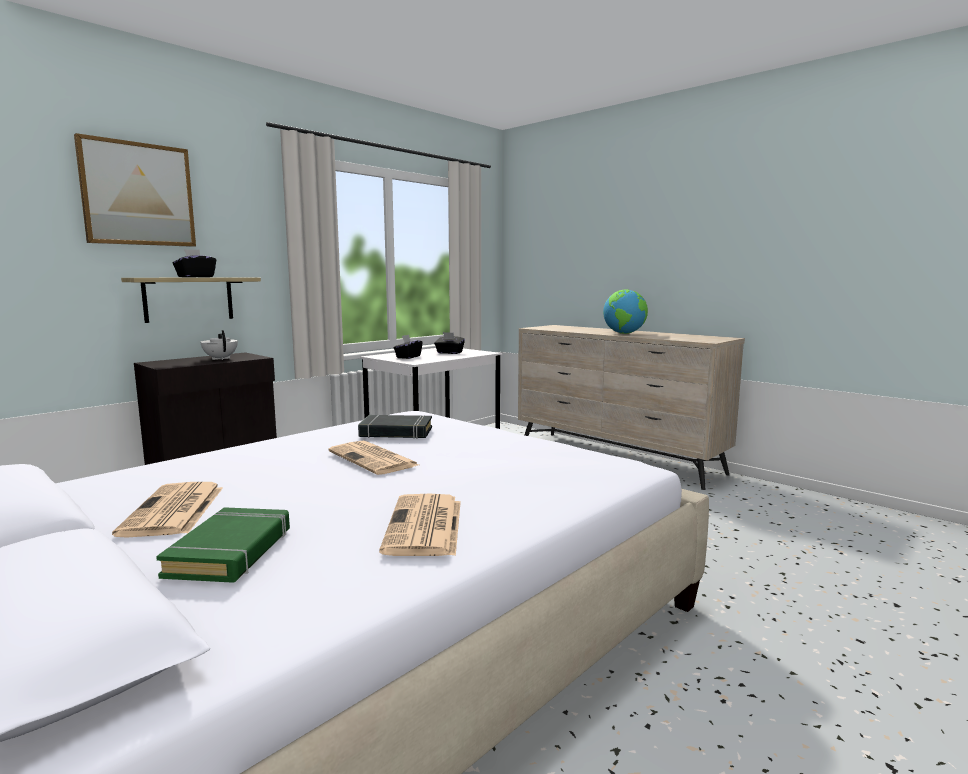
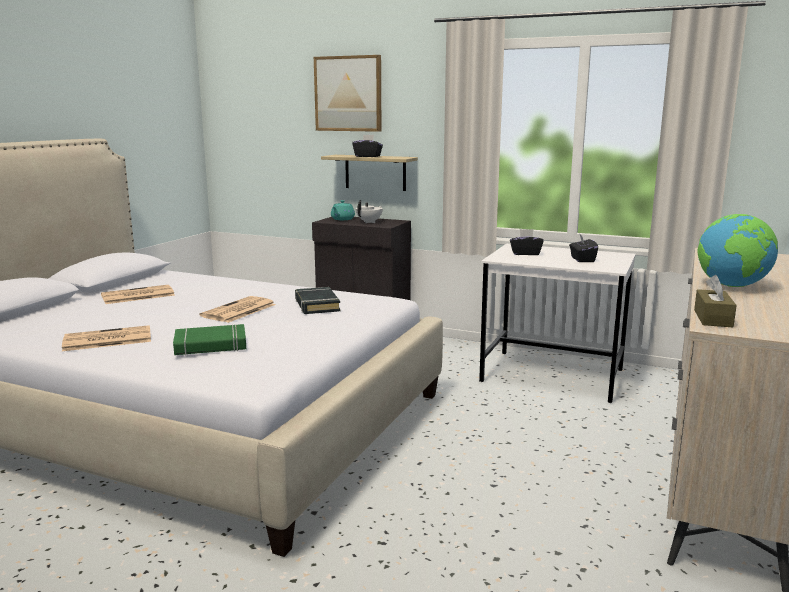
camera: 70 degrees right, 5 degrees up
green book [156,507,290,583] -> green book moved to [173,324,246,355]
none -> turquoise teapot [331,200,355,220]
none -> brown tissue box [694,275,737,327]

